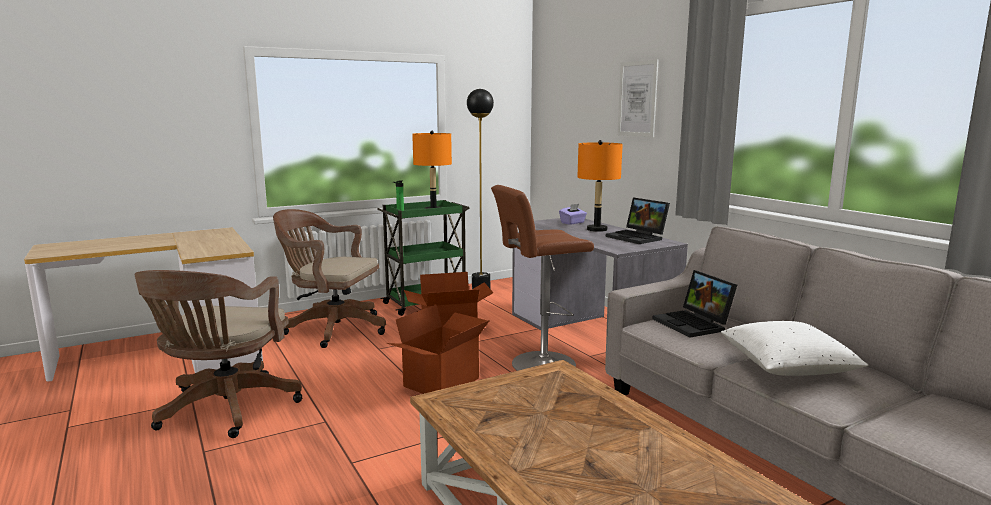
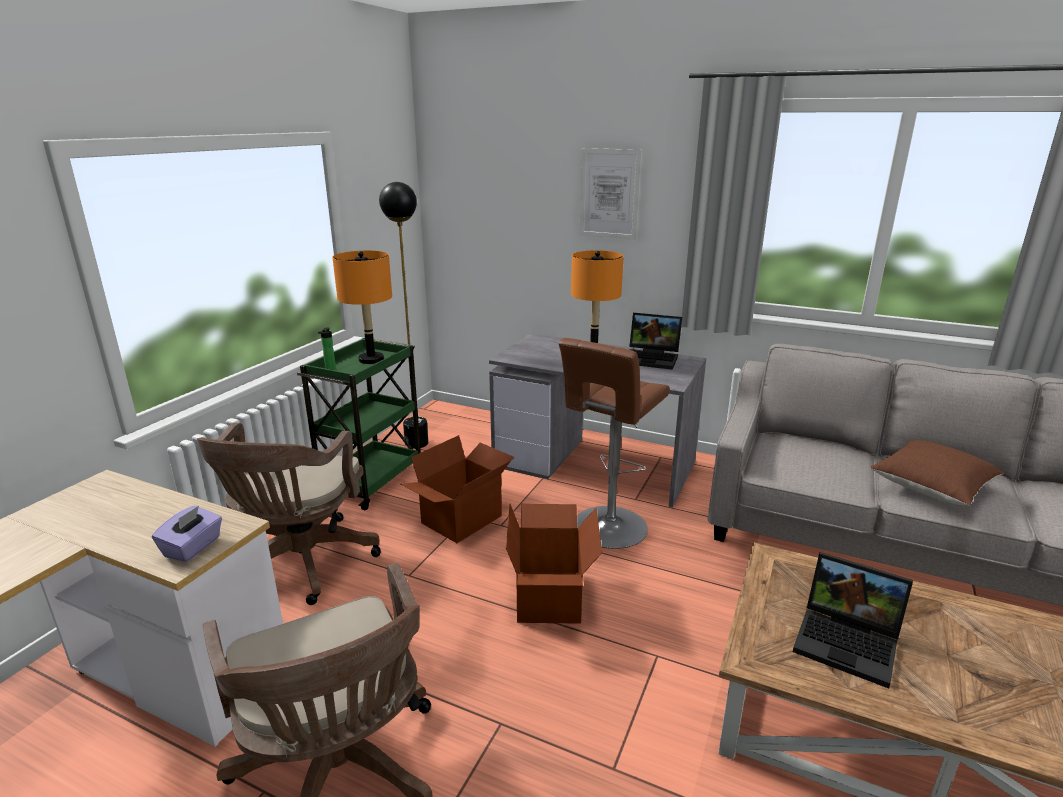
camera: 35 degrees left, 10 degrees up
brown office chair [273,209,386,348] -> brown office chair turned 60 degrees counterclockwise [197,423,381,605]
purple tissue box [559,204,587,225] -> purple tissue box moved to [152,505,222,562]
laptop [652,270,737,338] -> laptop moved to [793,552,913,688]
white pillow [721,321,868,376] -> brown pillow [870,440,1004,506]

